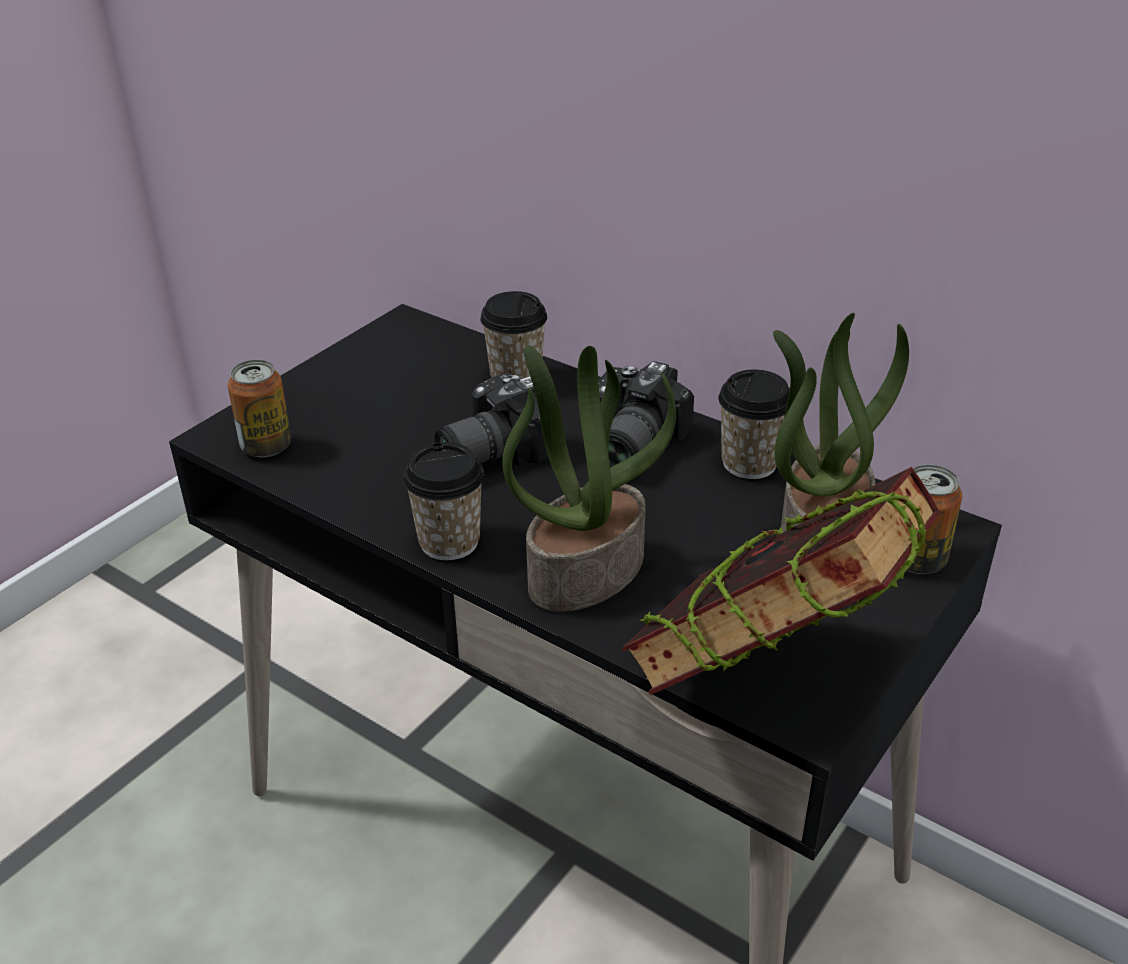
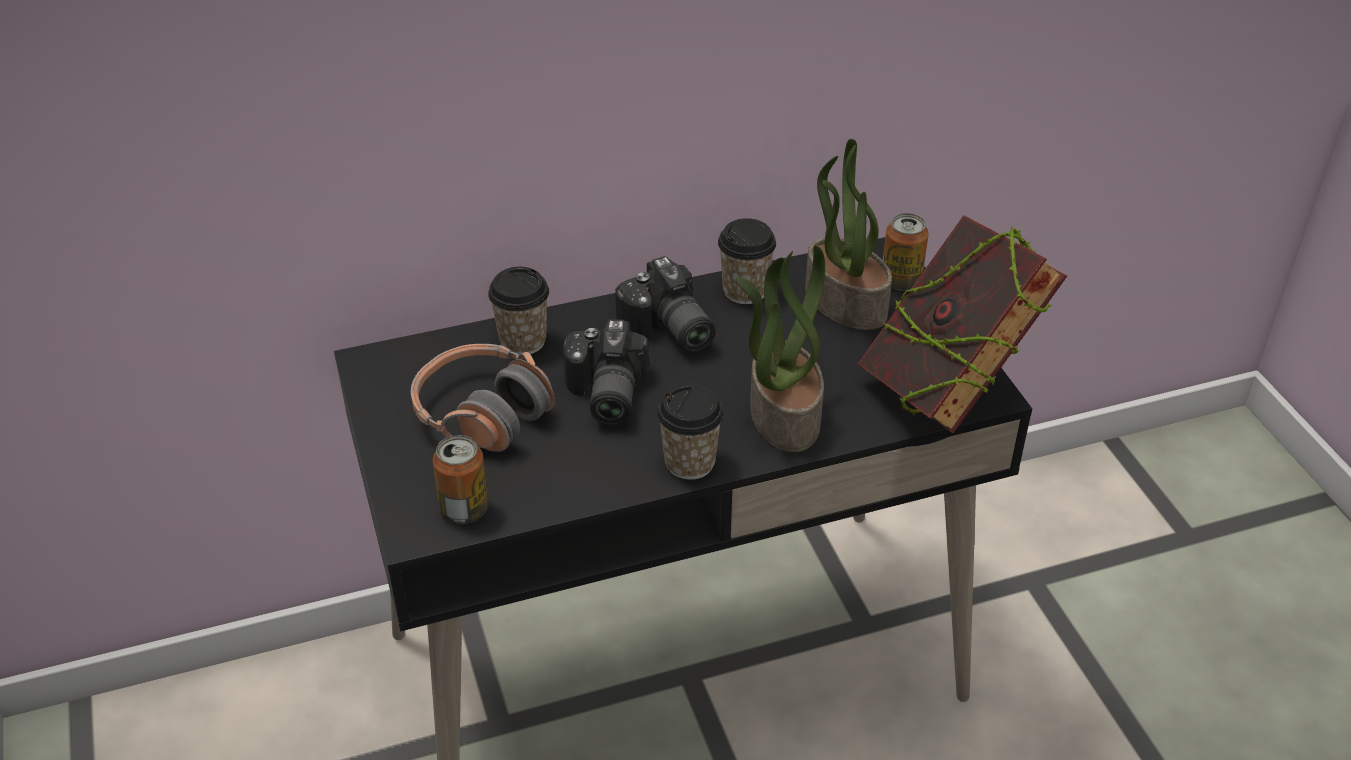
camera: 55 degrees left, 5 degrees up
none -> headphones [411,344,555,452]

